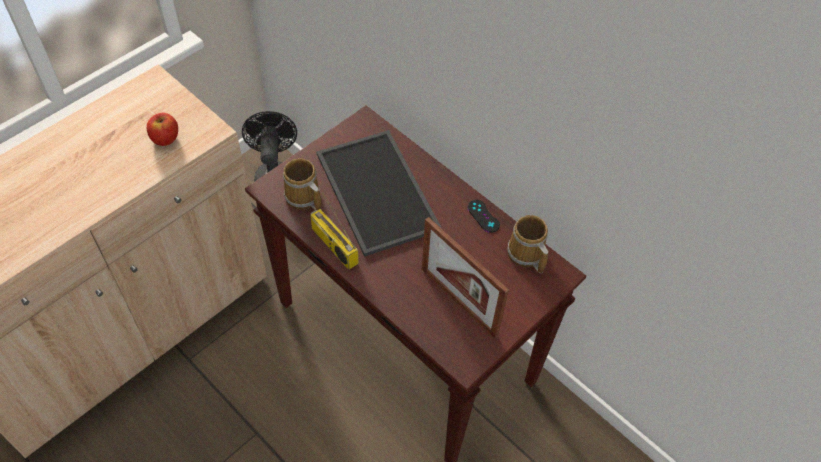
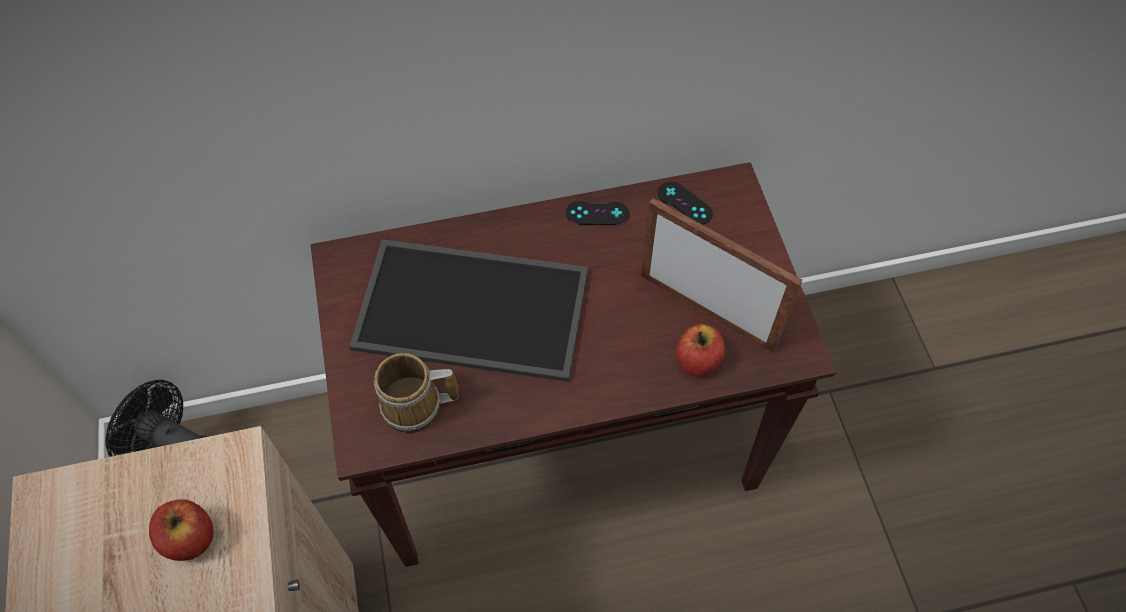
camera: 55 degrees left, 5 degrees up
radio [310,192,359,270] -> none
picture frame [422,217,509,338] -> picture frame turned 135 degrees counterclockwise [641,198,803,353]
mug [507,215,548,273] -> black game controller [658,182,713,225]
none -> apple [676,324,725,376]

